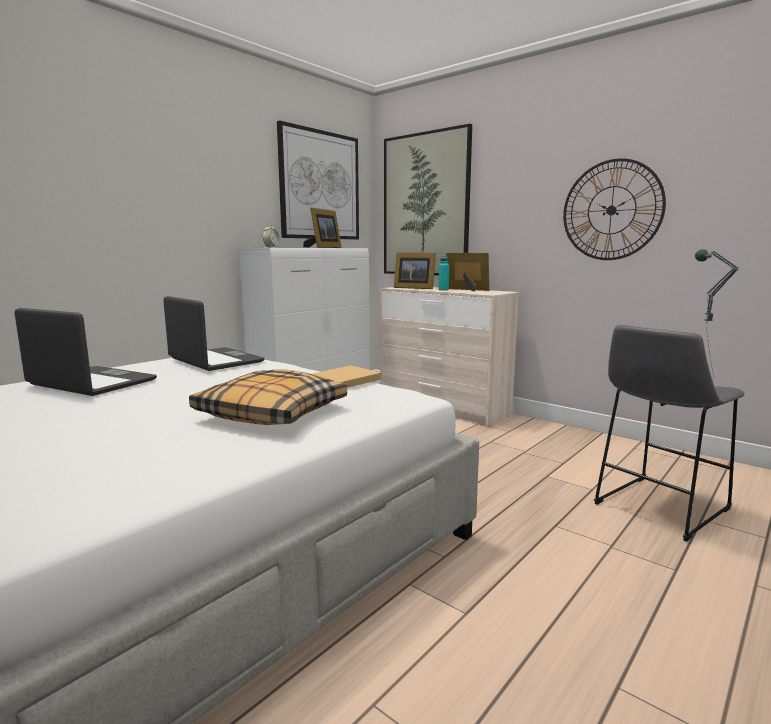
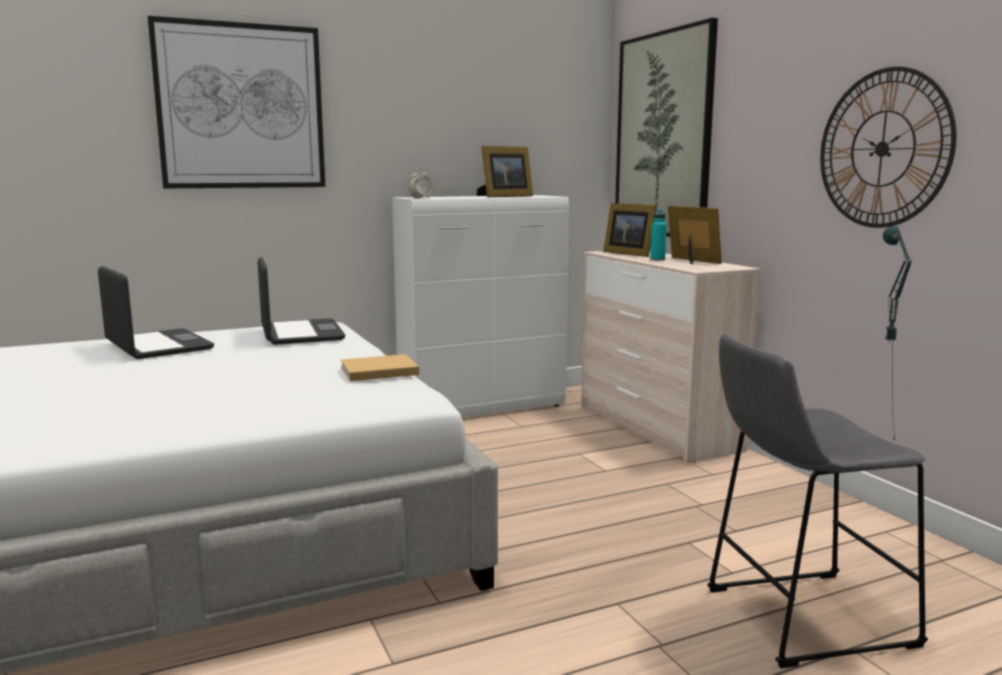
camera: 25 degrees right, 0 degrees up
pillow [189,369,347,425] -> none
picture [277,120,359,239] -> picture moved to [148,16,325,189]

